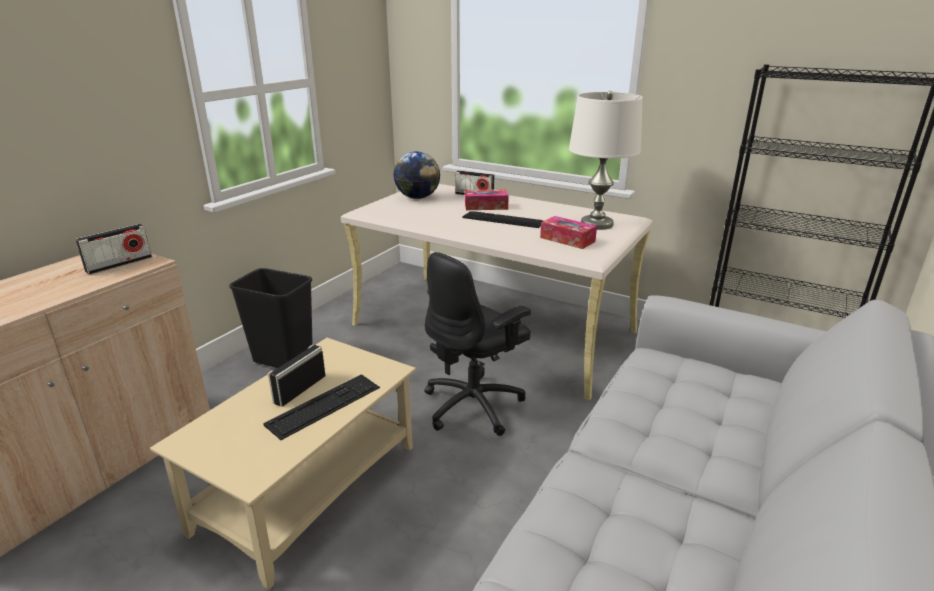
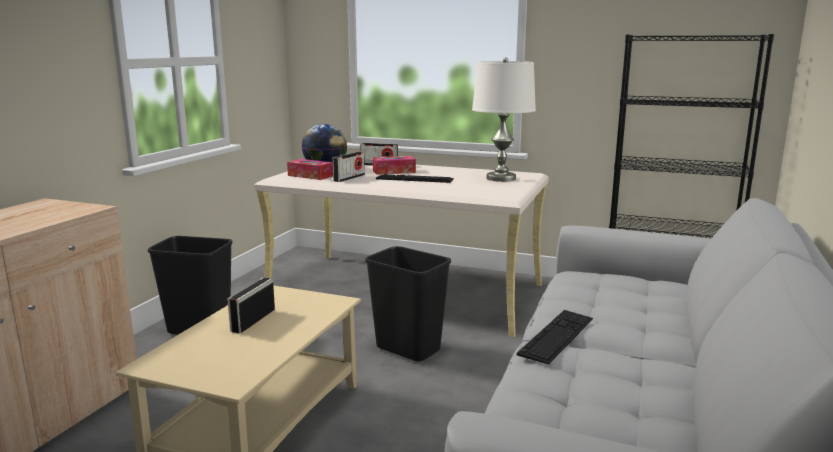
camera: 10 degrees left, 10 degrees down
radio [75,224,152,274] -> radio moved to [332,152,365,182]
keyboard [263,374,380,440] -> keyboard moved to [517,310,593,364]
black office chair [424,252,531,436] -> black trash can [365,246,451,361]
tissue box [540,216,597,249] -> tissue box moved to [287,159,333,180]

